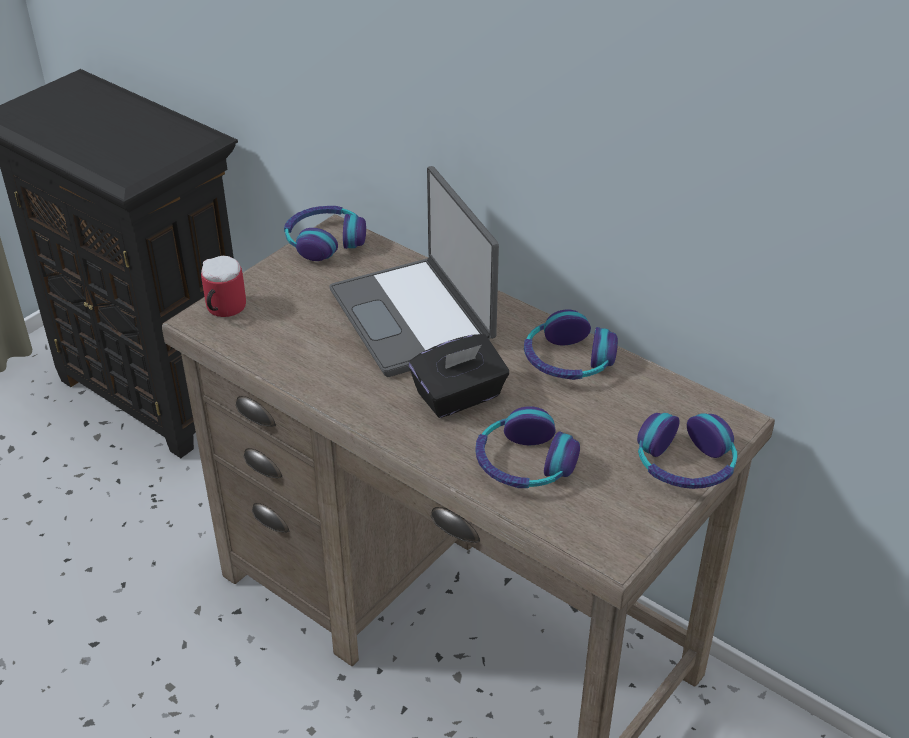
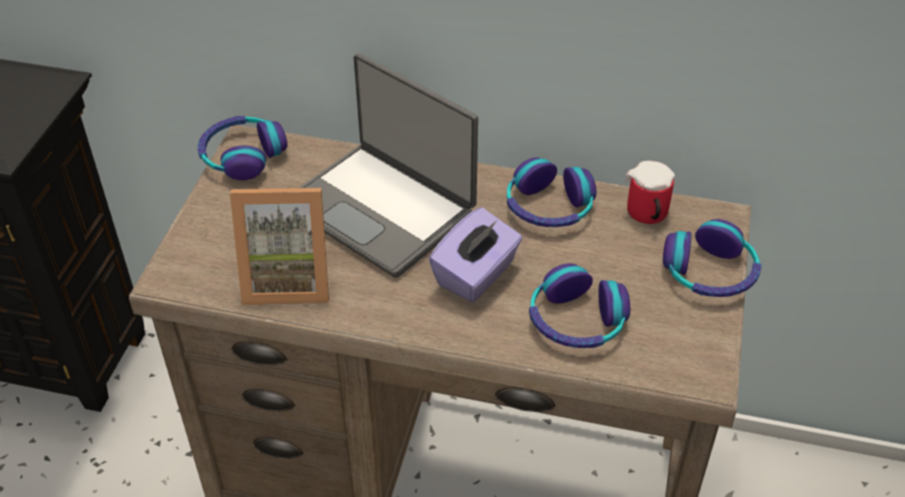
camera: 25 degrees left, 5 degrees up
mug [201,256,246,317] -> mug moved to [626,161,675,224]
black tissue box [409,334,509,418] -> purple tissue box [429,207,522,302]
none -> picture frame [230,188,329,305]

